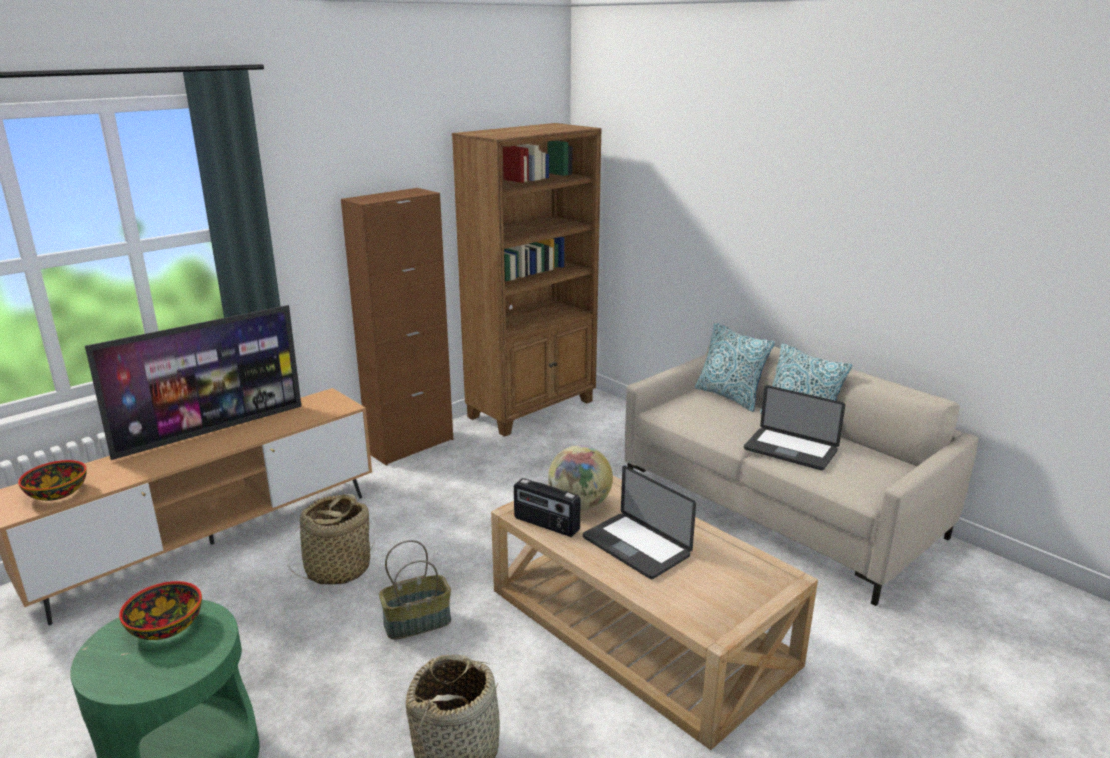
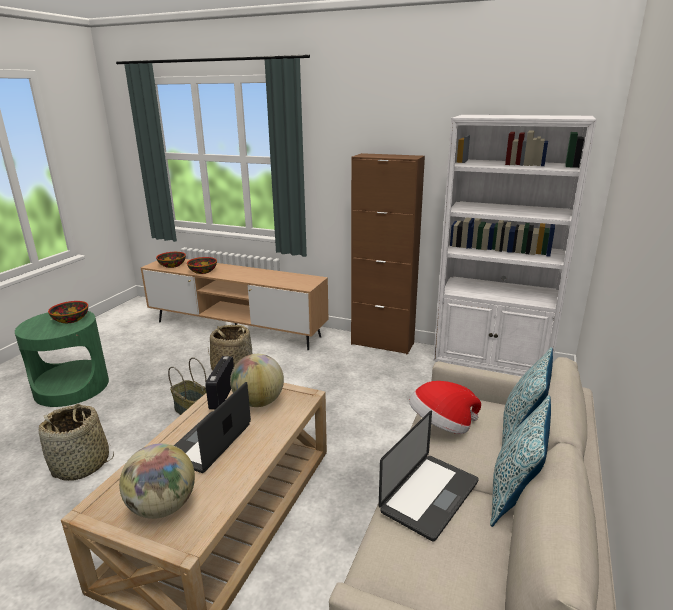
camera: 65 degrees right, 0 degrees up
television [85,305,302,460] -> none
brown bookcase [452,123,601,437] -> white bookcase [433,115,597,376]
laptop [744,385,845,470] -> laptop turned 150 degrees counterclockwise [379,410,479,541]
none -> globe [119,443,195,519]
none -> bowl [187,257,217,274]
none -> hat [409,381,481,434]

